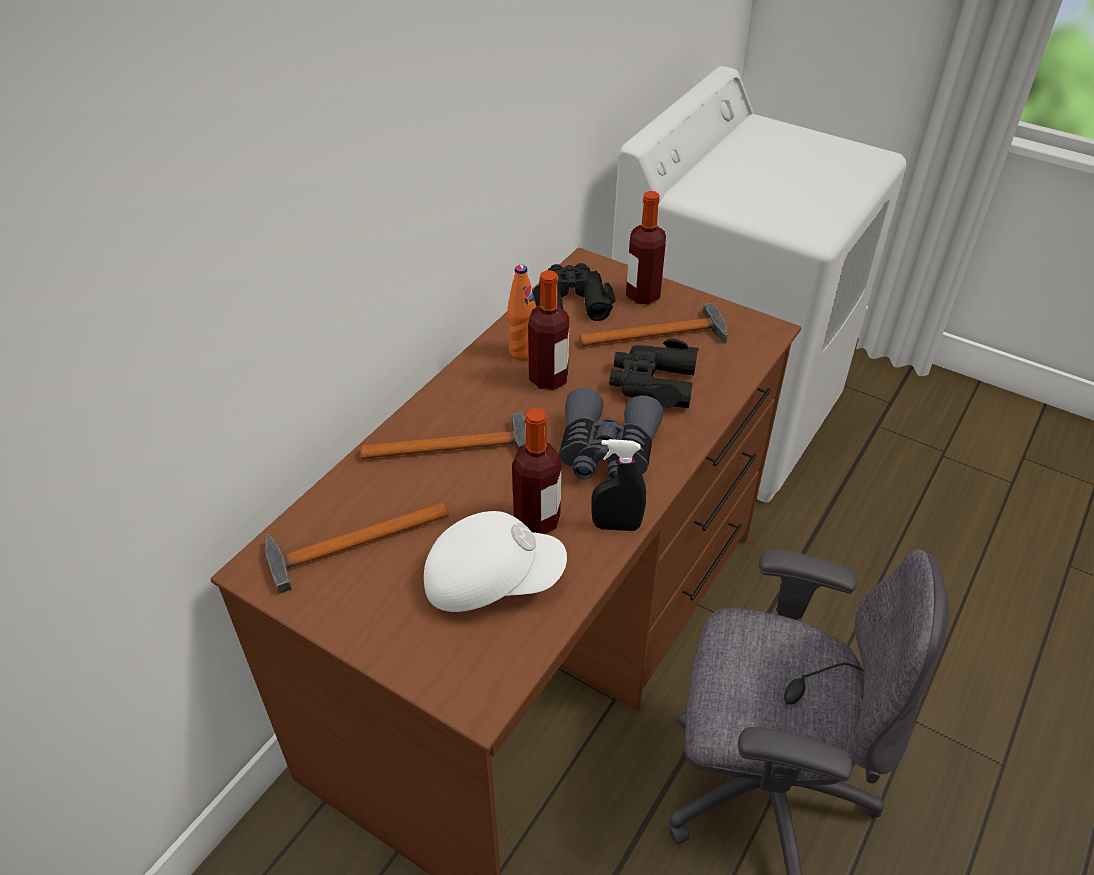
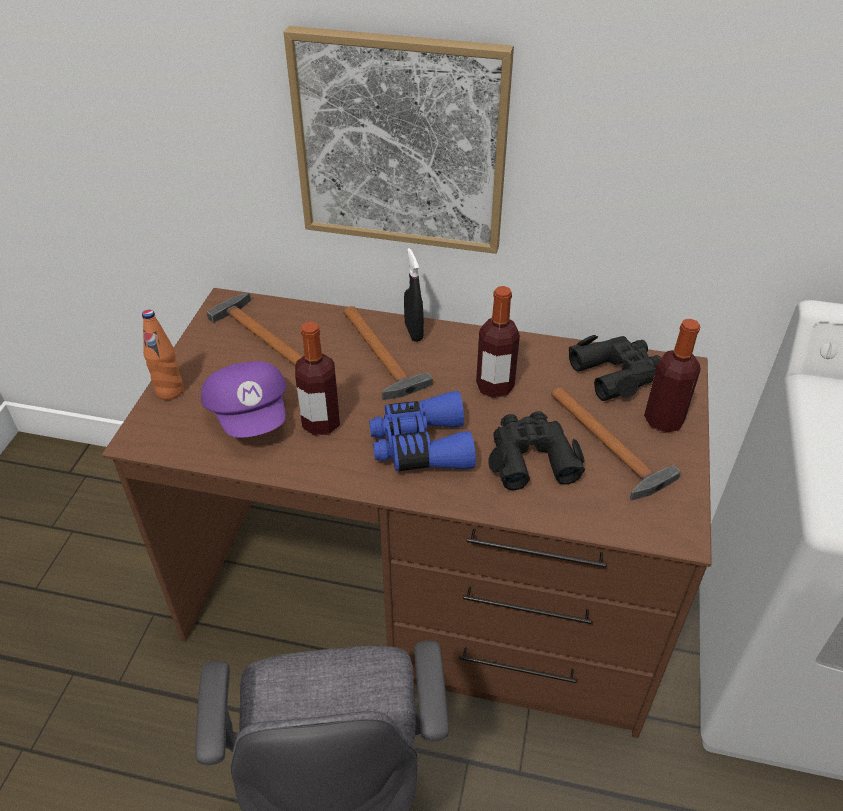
camera: 70 degrees right, 0 degrees up
white cap [424,511,567,612] -> purple cap [201,361,287,438]
orange bottle [507,265,537,360] -> orange bottle moved to [142,310,183,400]
grey binoculars [559,388,663,480] -> blue binoculars [369,391,476,471]
black spray bottle [591,439,646,531] -> black spray bottle moved to [404,248,424,342]
none -> picture [284,26,514,254]

